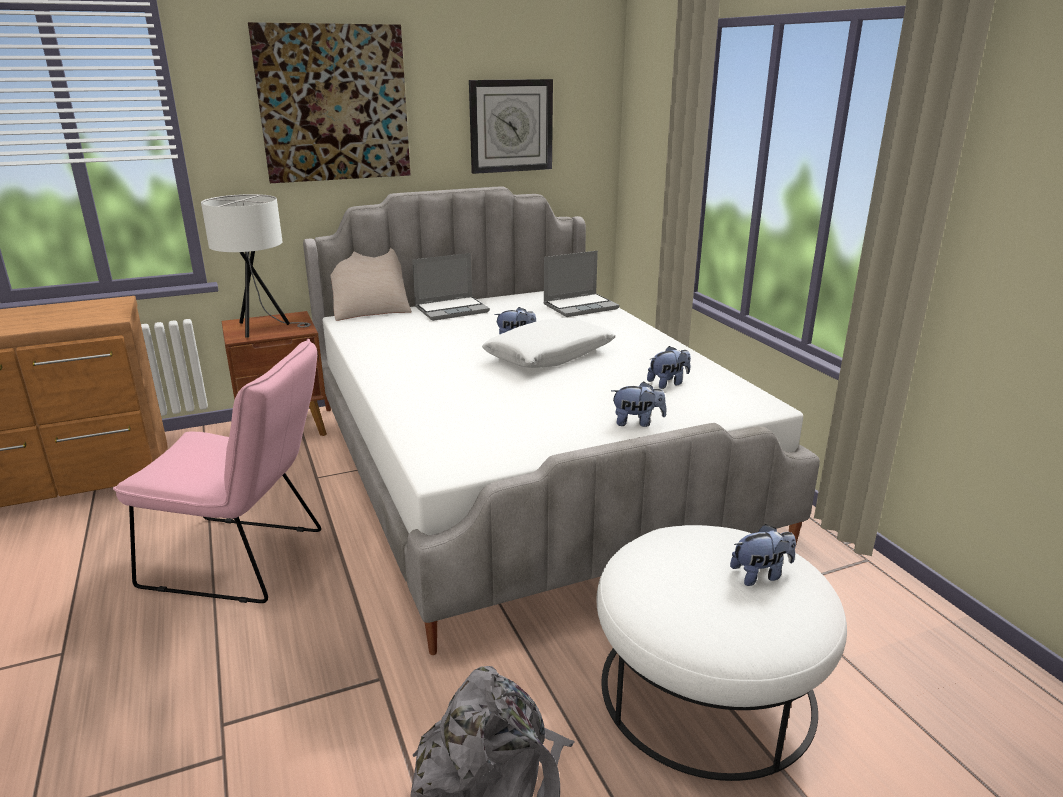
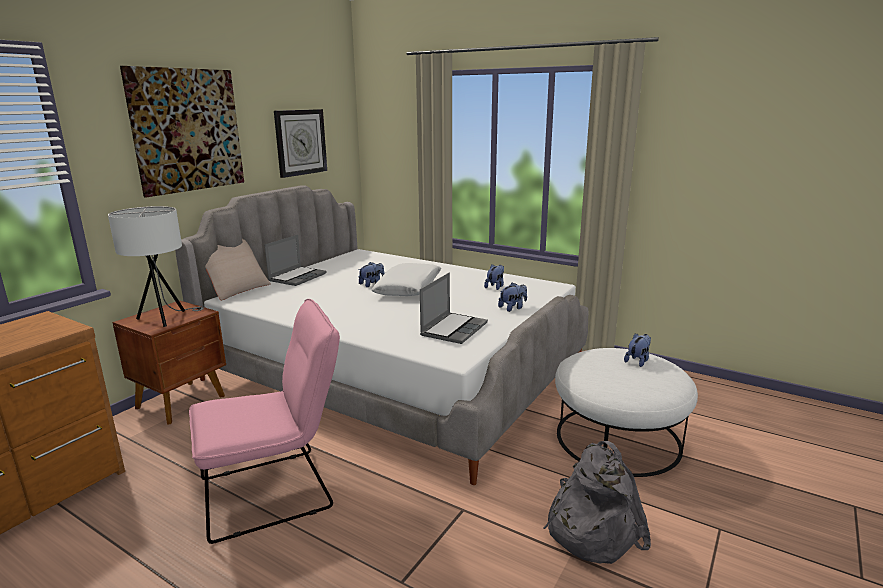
camera: 35 degrees left, 5 degrees down
laptop [543,251,619,317] -> laptop moved to [420,272,488,344]

